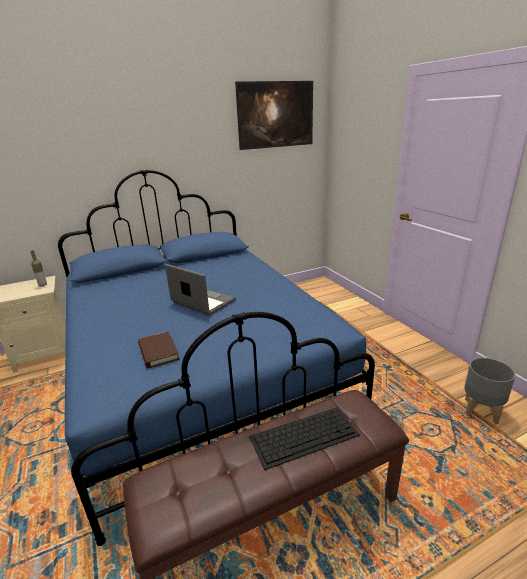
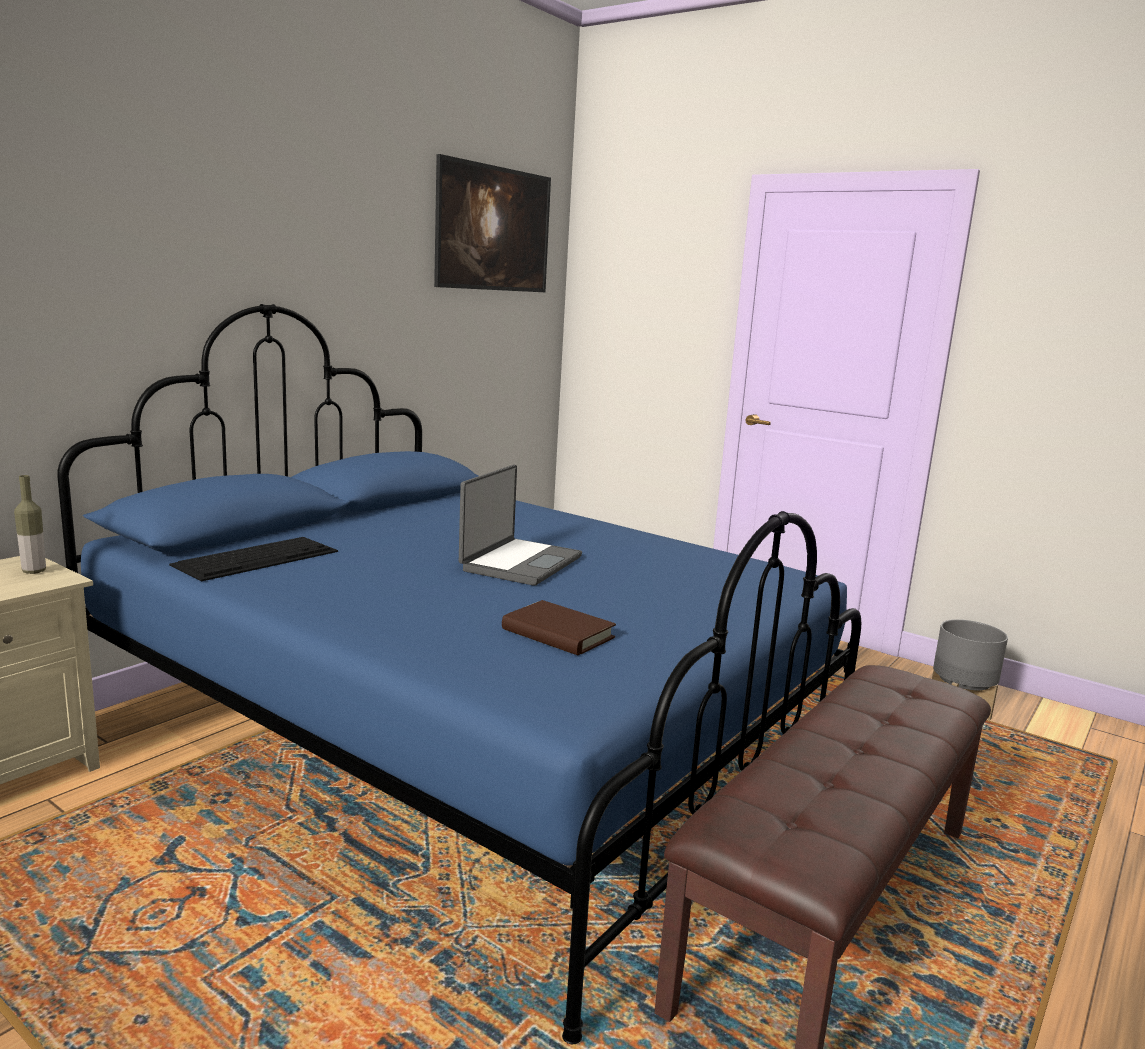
camera: 30 degrees left, 10 degrees down
laptop [165,264,236,316] -> laptop turned 105 degrees clockwise [459,465,582,586]
keyboard [249,407,360,470] -> keyboard moved to [169,537,338,581]

